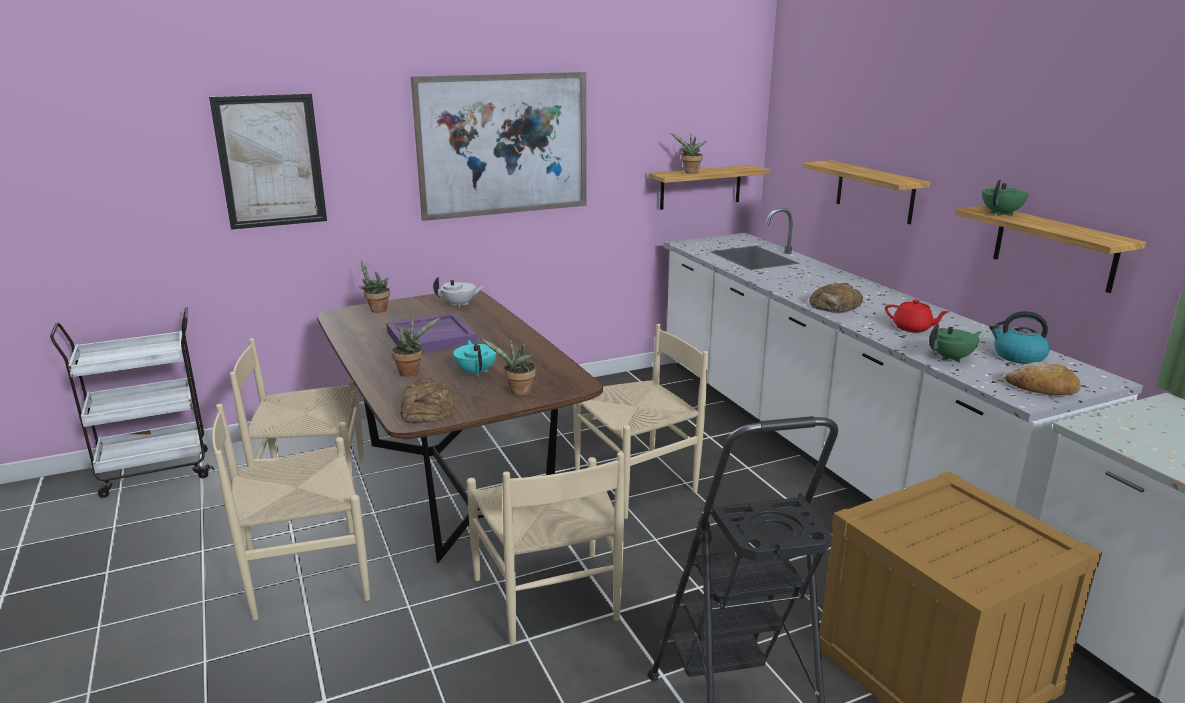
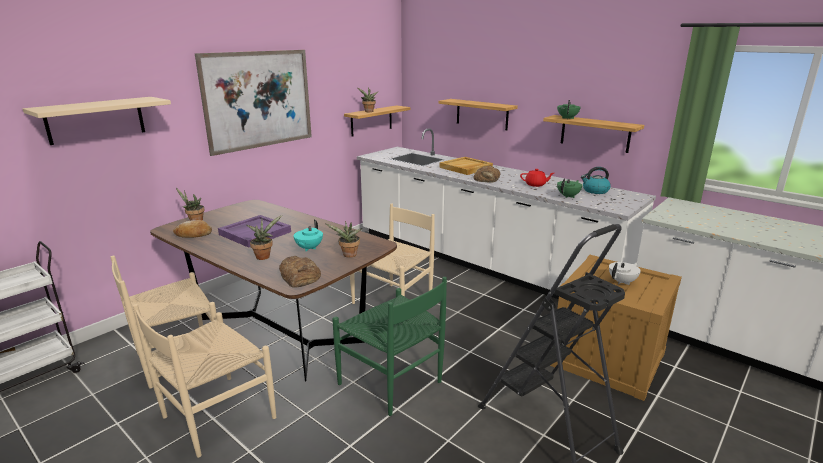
camera: 25 degrees left, 0 degrees up
picture [209,94,327,230] -> beige shelf [23,97,171,145]
white teapot [433,276,485,308] -> white teapot moved to [609,262,641,285]
turquoise teapot [453,340,497,376] -> turquoise teapot turned 120 degrees counterclockwise [293,220,323,251]
beige chair [467,452,624,646] -> green chair [332,277,447,416]
bread [1005,362,1081,395] -> bread moved to [173,220,212,238]
none -> beige tray [439,157,493,175]

